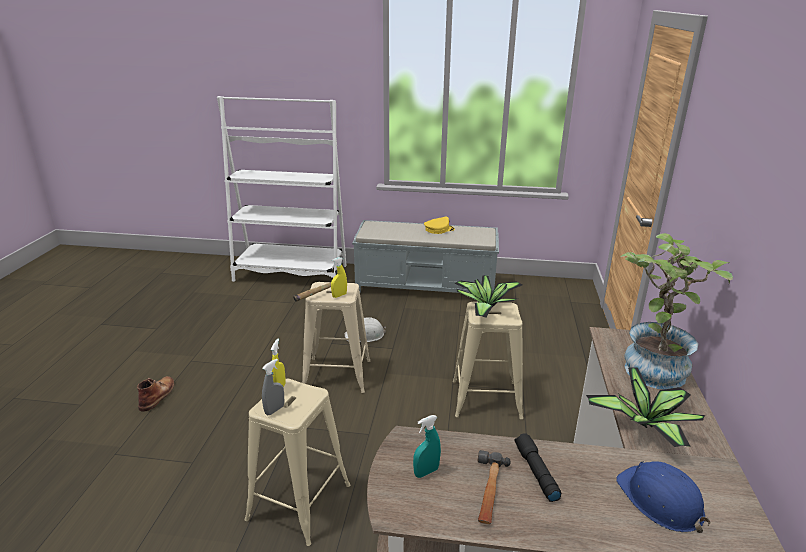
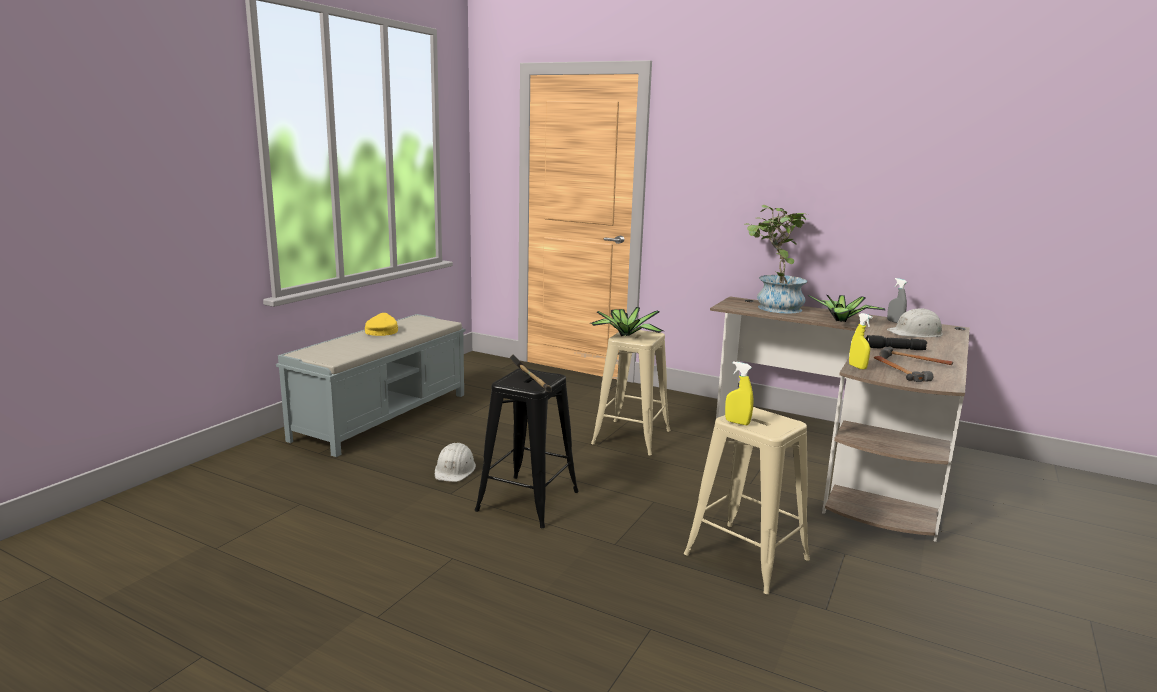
camera: 70 degrees left, 10 degrees down
brown boot [137,376,174,412] -> none
white bookcase [217,96,346,282] -> none
grey spray bottle [262,359,284,415] -> grey spray bottle moved to [887,278,907,323]
beige stool [302,282,371,393] -> black stool [475,368,579,528]
yellow spray bottle [331,257,347,298] -> yellow spray bottle moved to [849,313,873,369]
turquoise spray bottle [413,415,441,478] -> hammer [874,356,933,382]
blue hard hat [616,461,711,533] -> white hard hat [887,308,943,337]

